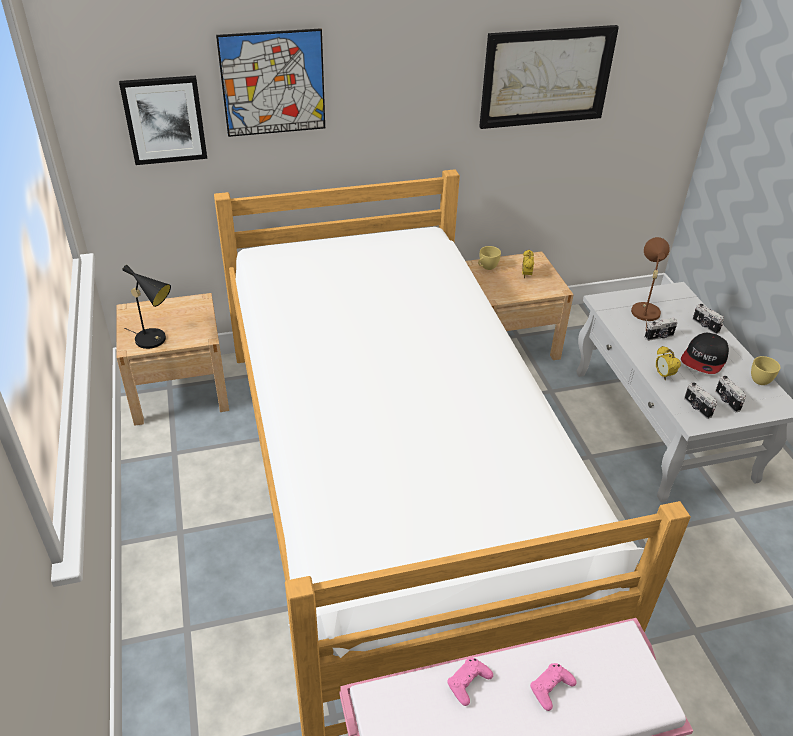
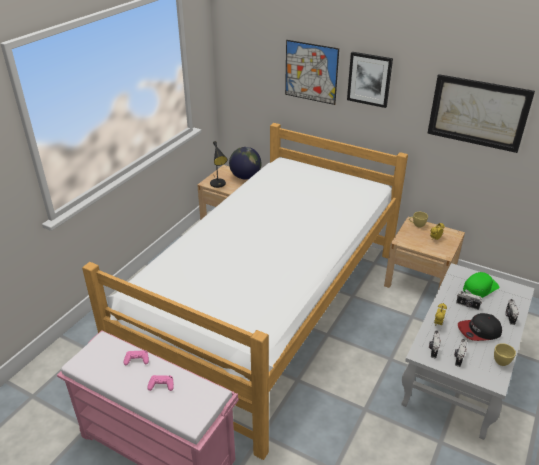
camera: 45 degrees right, 5 degrees down
picture [119,76,207,165] -> picture moved to [347,52,393,108]
brown table lamp [631,237,670,330] -> green cap [463,272,499,298]
none -> globe [229,147,261,179]

